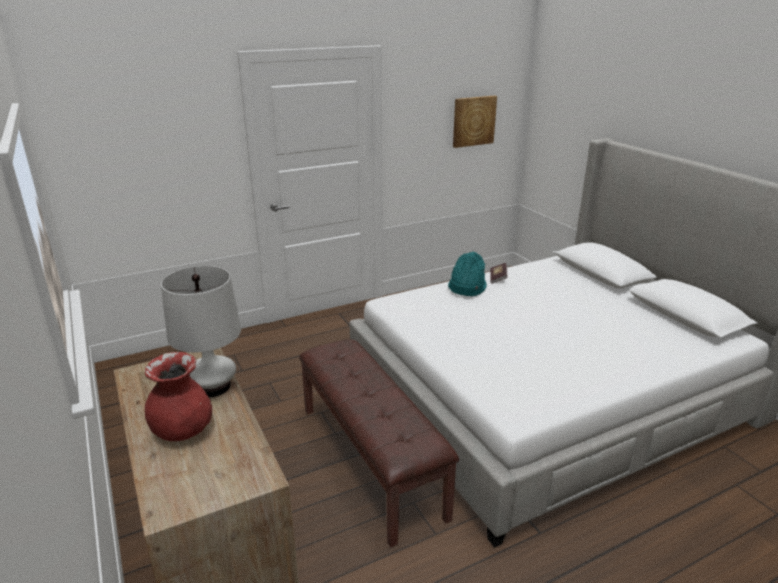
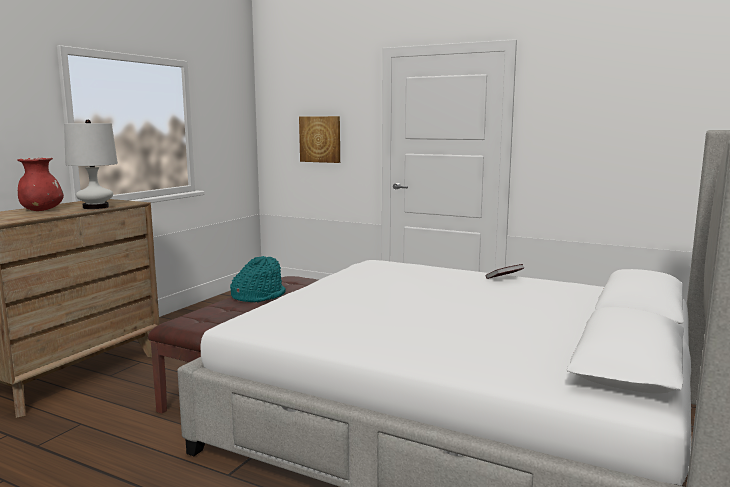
camera: 55 degrees right, 15 degrees down
turquoise hat [448,252,487,296] -> turquoise hat moved to [230,256,286,302]
picture [453,96,497,148] -> picture moved to [299,116,340,163]

